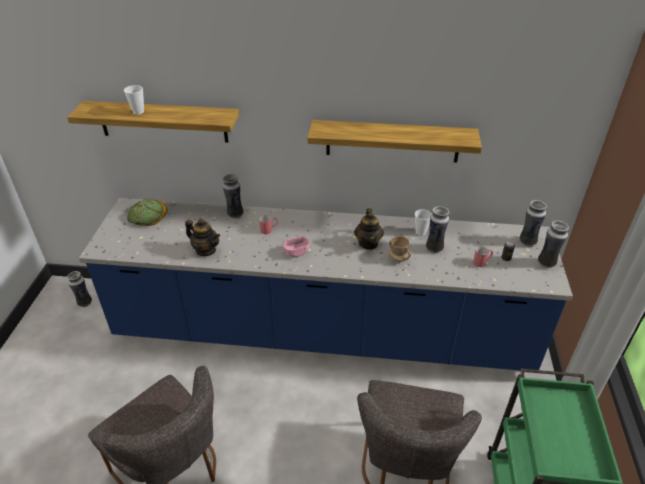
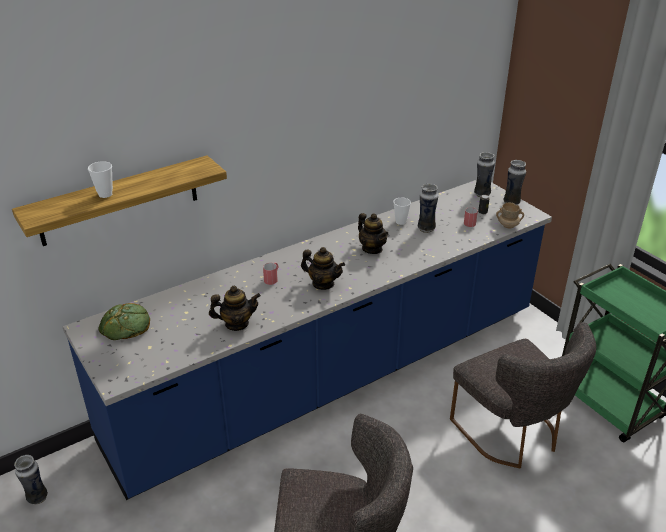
camera: 40 degrees left, 5 degrees down
vase [223,174,244,219] -> none
pink bowl [283,237,310,257] -> teapot [301,247,345,290]
shelf [308,120,482,163] -> none
beige mug [388,236,411,262] -> beige mug moved to [496,203,524,228]

